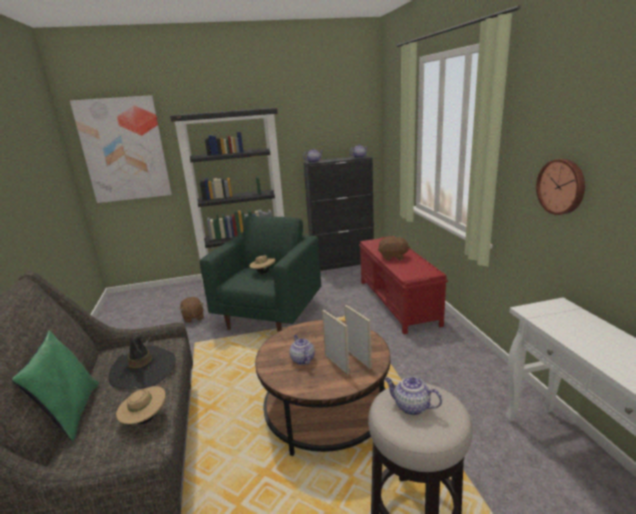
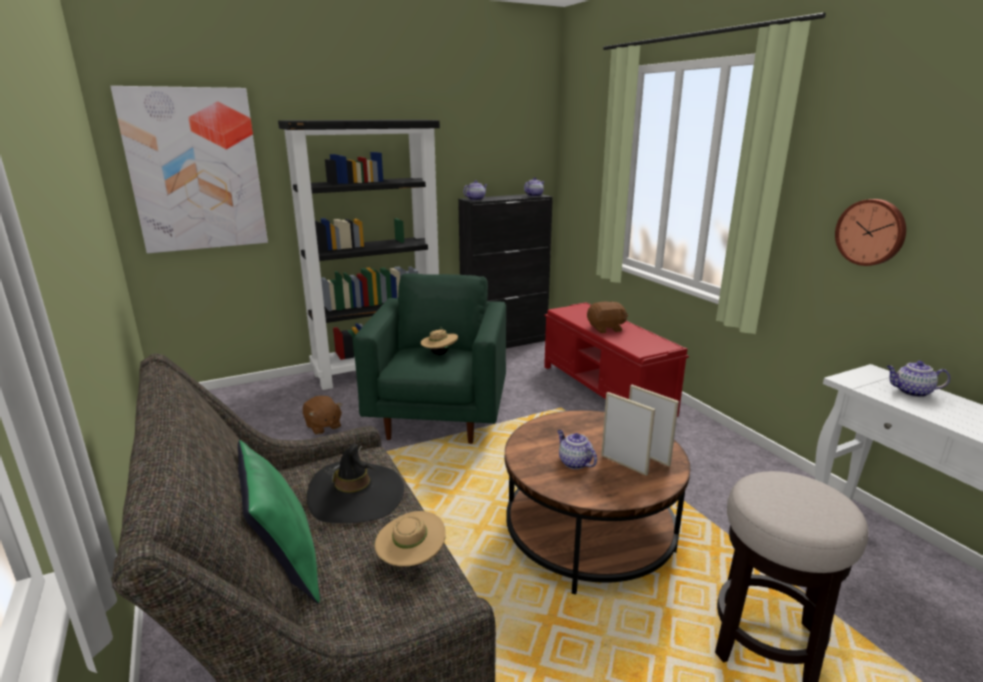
camera: 15 degrees left, 0 degrees up
teapot [384,376,442,415] -> teapot moved to [886,361,950,397]

